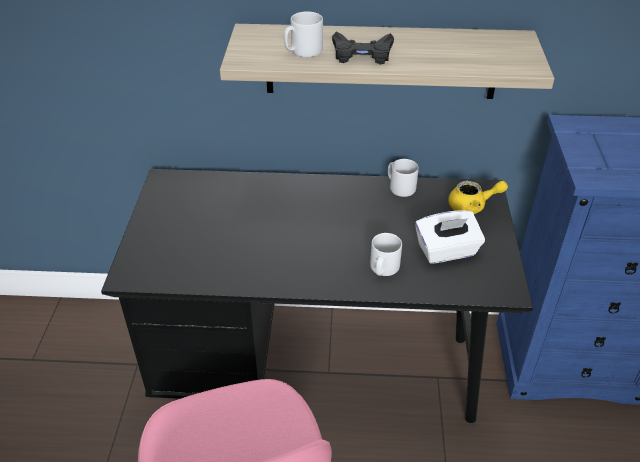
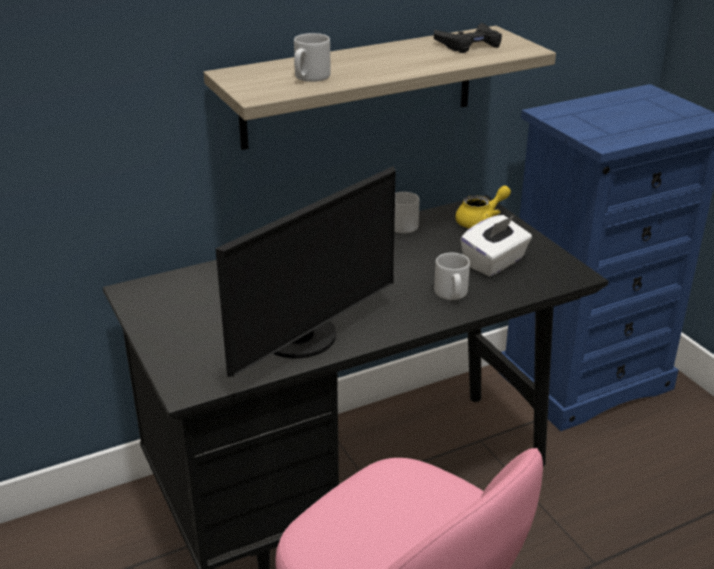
camera: 30 degrees left, 10 degrees down
black game controller [332,32,394,65] -> black game controller moved to [434,23,502,53]
none -> monitor [215,166,396,377]

